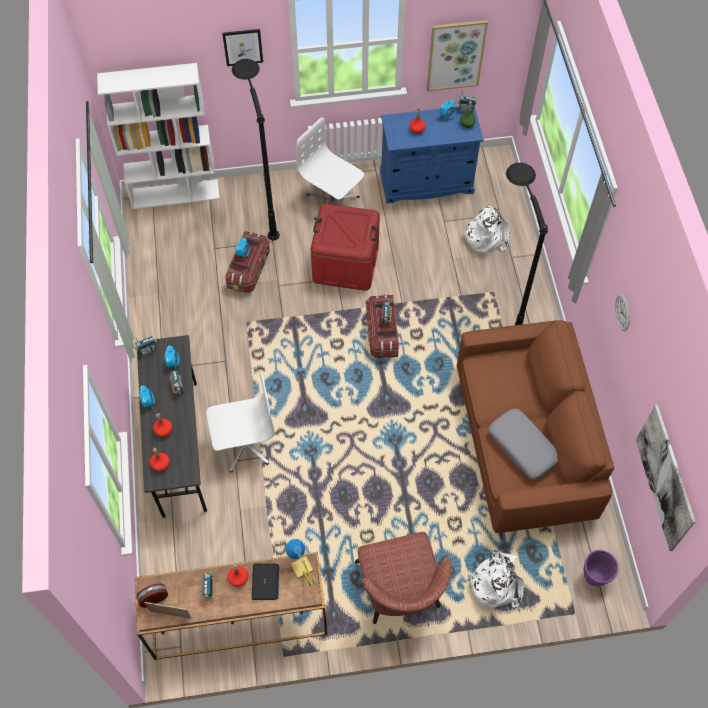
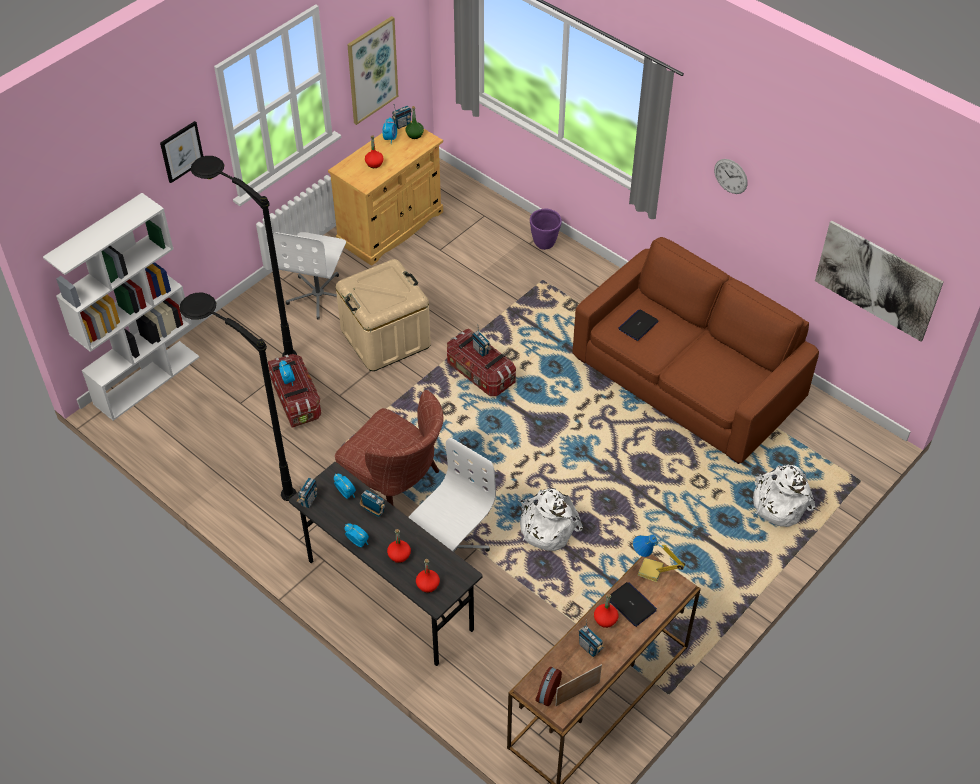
camera: 40 degrees left, 10 degrees down
white office chair [296,117,364,220] -> white office chair turned 75 degrees counterclockwise [273,232,346,320]
red storage box [311,204,380,291] -> beige storage box [336,259,431,371]
brown armchair [355,532,452,624] -> brown armchair moved to [335,390,444,505]
blue cabinet [380,106,484,204] -> beige cabinet [328,121,443,266]
white backpack [461,206,509,253] -> white backpack moved to [520,488,583,551]
grey pillow [488,409,558,480] -> none
black floor lamp [506,163,548,325] -> black floor lamp moved to [179,293,297,501]
purple planter [584,550,619,586] -> purple planter moved to [530,208,562,250]
none -> laptop [618,310,659,341]

